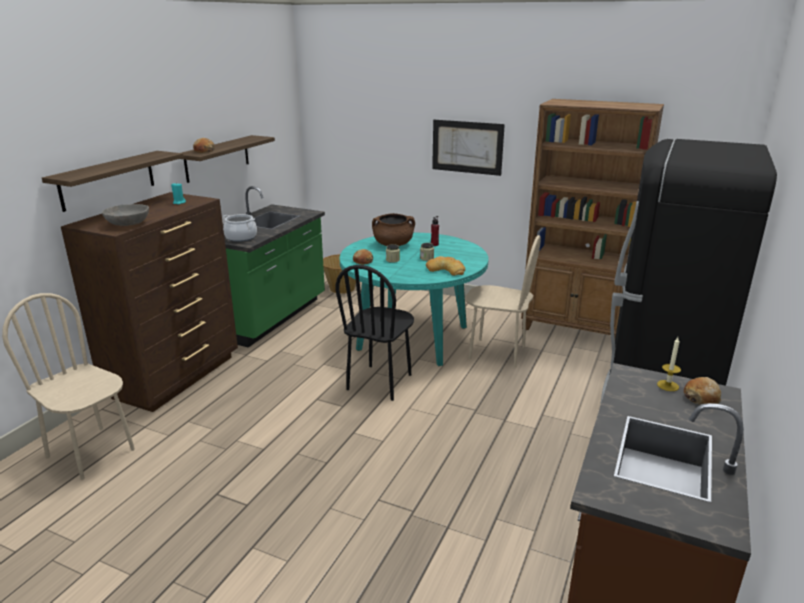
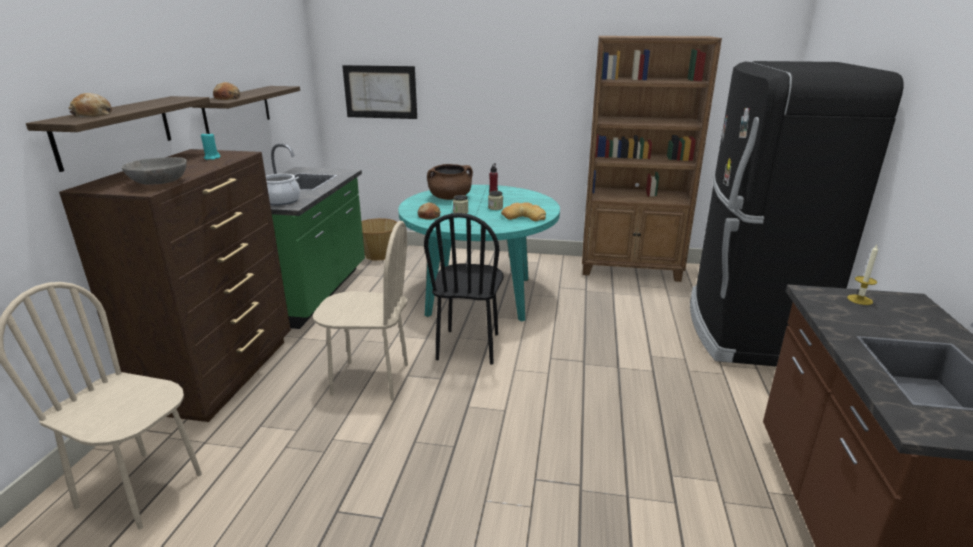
camera: 15 degrees left, 0 degrees up
picture [432,120,505,176] -> picture moved to [342,65,417,119]
beige chair [465,235,541,368] -> beige chair moved to [312,221,408,400]
bread [684,377,721,405] -> bread moved to [69,93,112,117]

